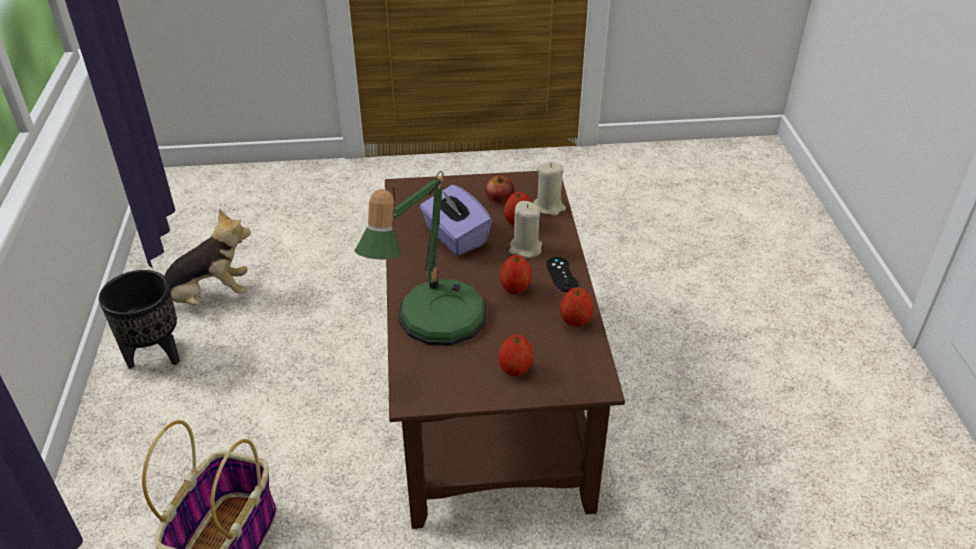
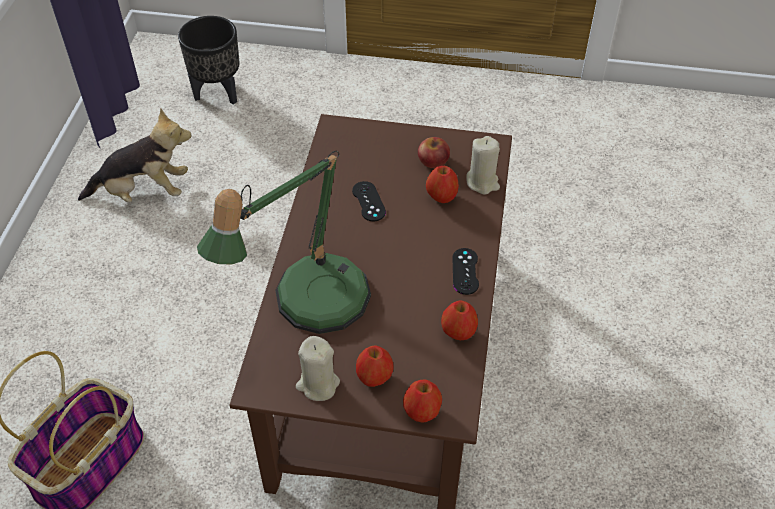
camera: 15 degrees right, 10 degrees up
black planter [99,270,180,369] -> black planter moved to [178,16,240,105]
purple tissue box [420,185,492,256] -> black game controller [352,181,386,222]
apple [500,255,532,294] -> apple moved to [403,380,442,423]
beige candle [509,201,542,258] -> beige candle moved to [296,336,340,401]

